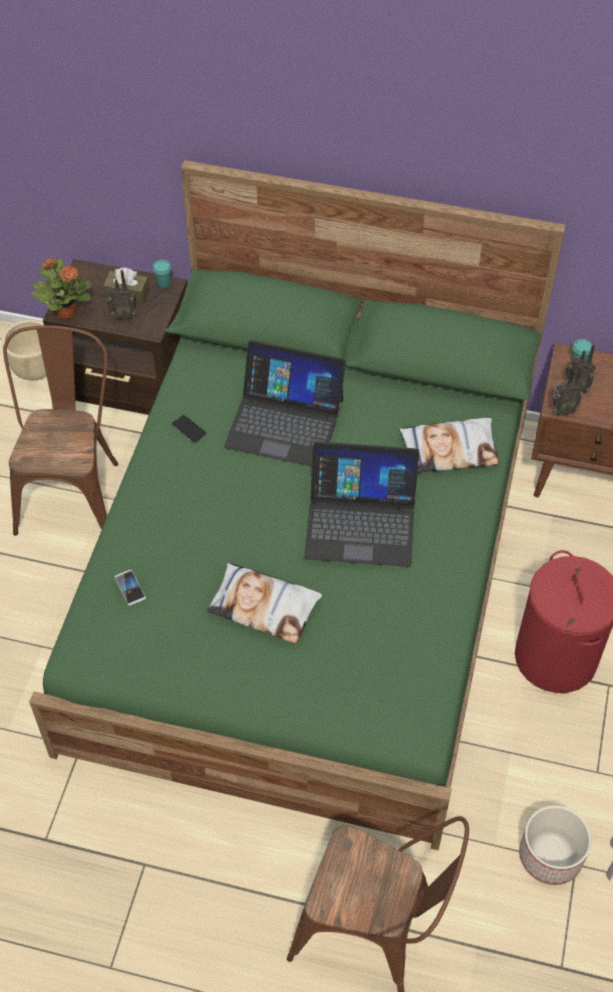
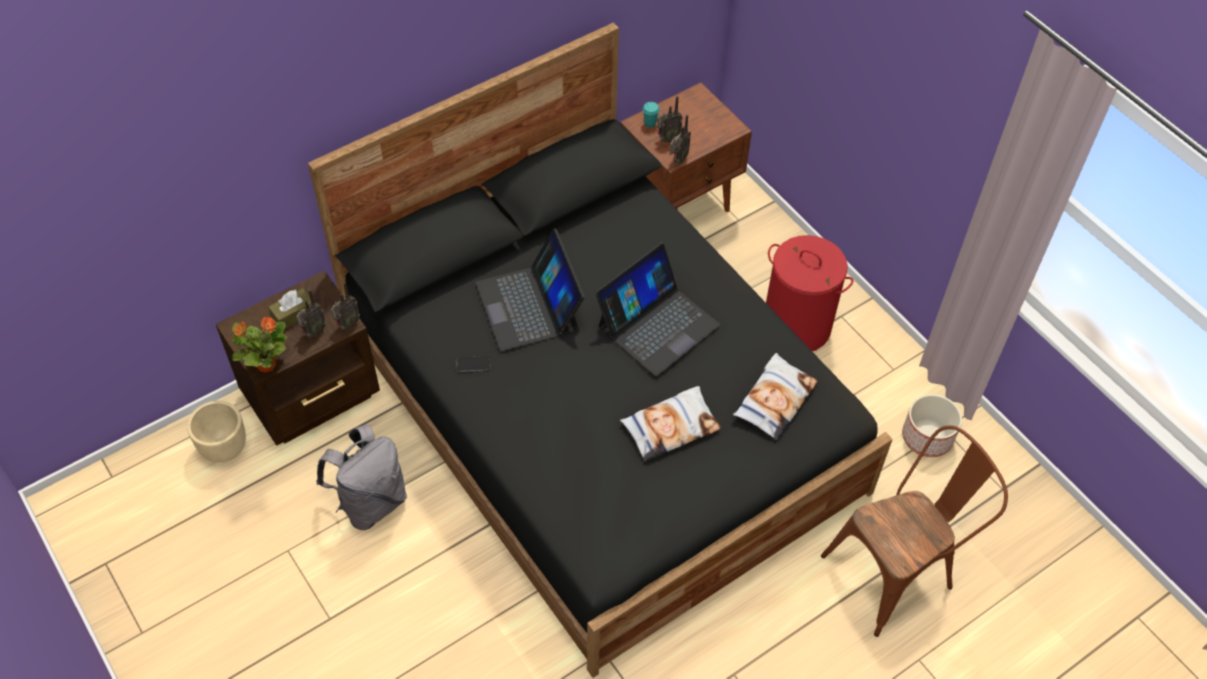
camera: 50 degrees left, 0 degrees up
brown chair [3,325,118,536] -> grey backpack [316,425,407,530]
green bed [29,160,565,850] -> black bed [308,23,893,678]
phone [115,570,146,606] -> none
turquoise cup [153,260,171,288] -> none
laptop [224,340,346,467] -> laptop turned 105 degrees clockwise [475,229,585,351]
pillow [399,418,500,473] -> pillow moved to [733,353,818,440]
none -> radio [331,282,360,330]

